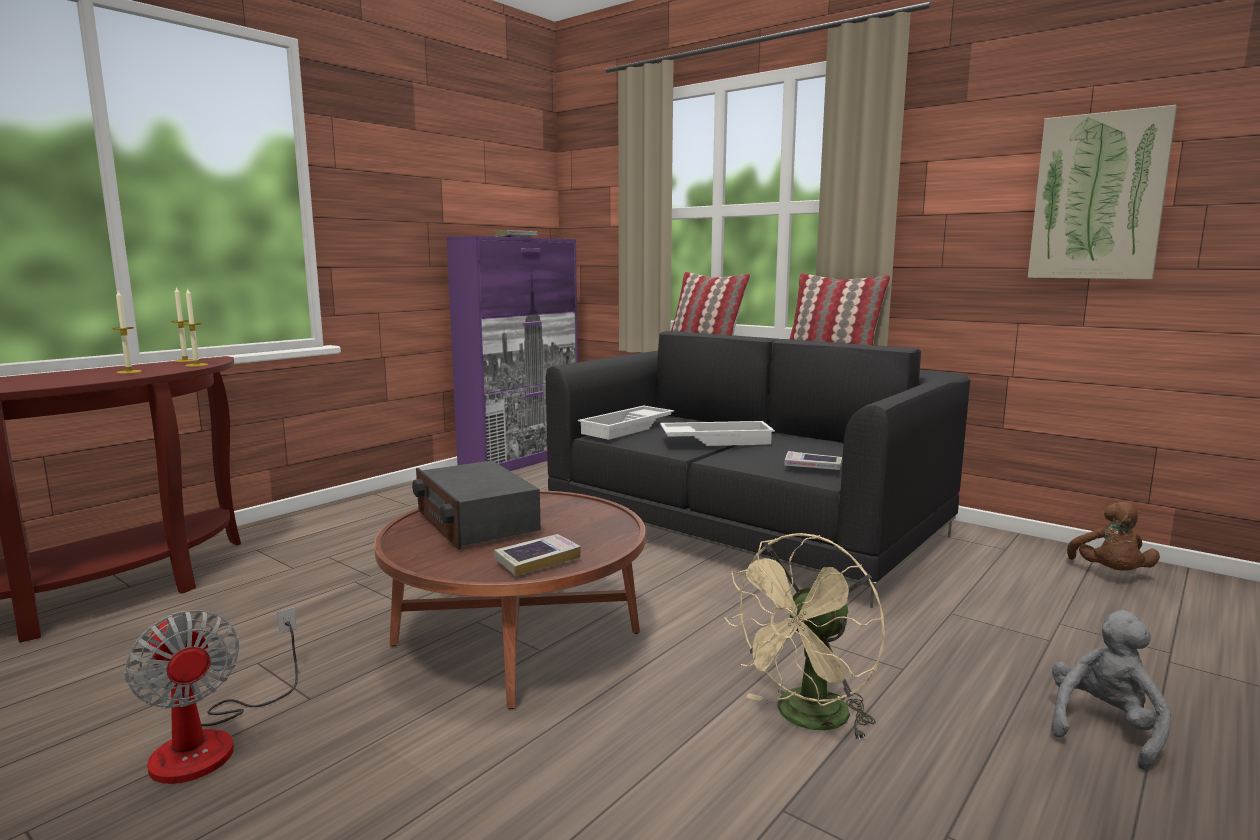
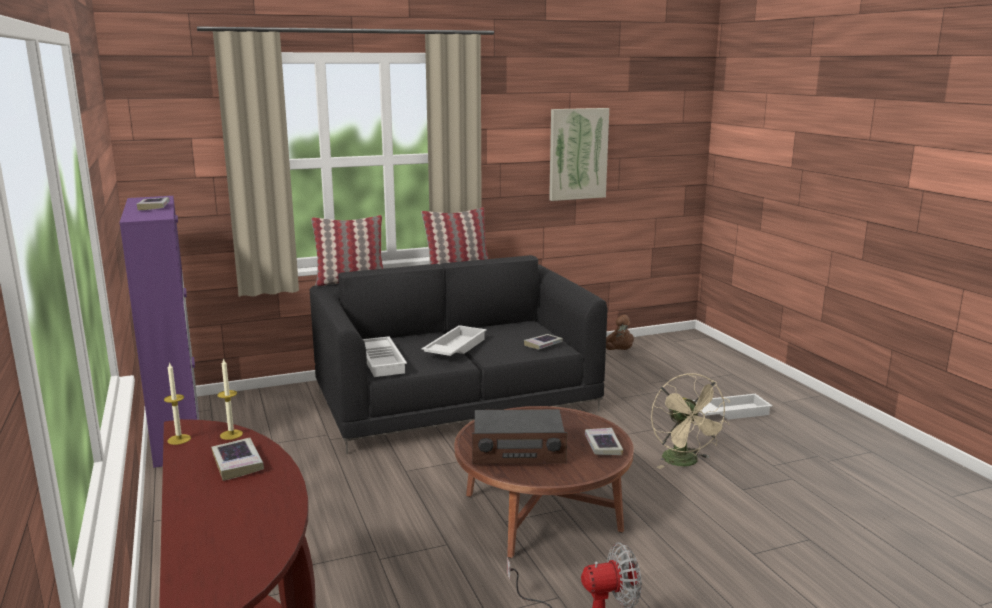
camera: 60 degrees left, 5 degrees up
candle [112,291,142,374] -> book [211,438,264,481]
grey plush toy [1051,610,1172,770] -> white tray [693,394,773,420]

